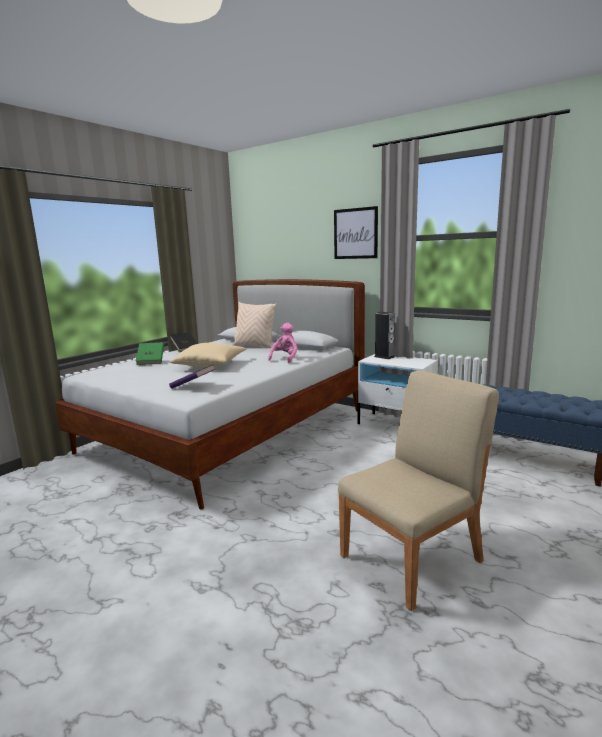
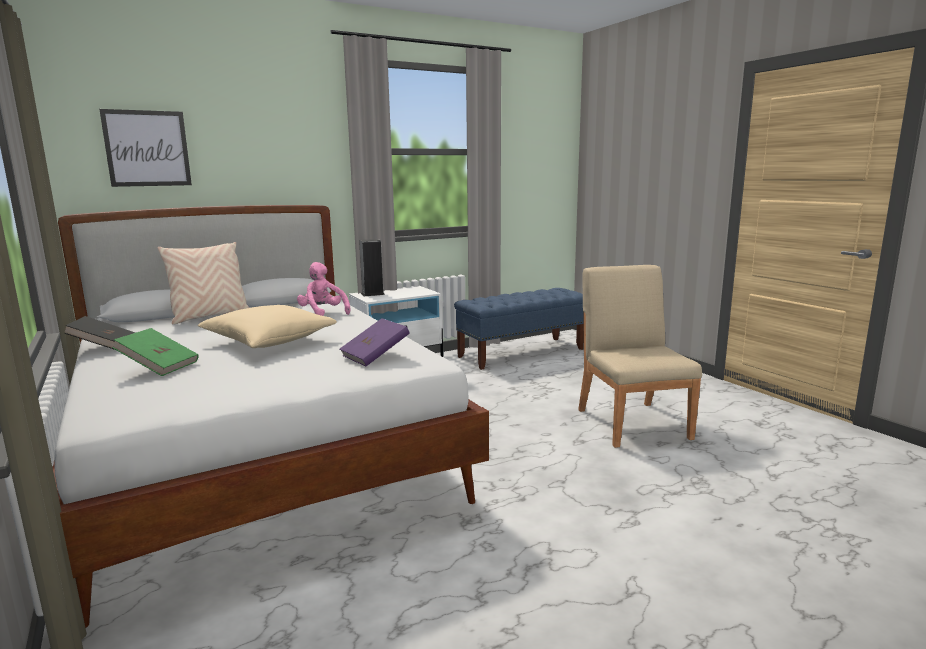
camera: 65 degrees left, 0 degrees up
picture [334,206,378,259] -> picture moved to [99,109,192,187]

